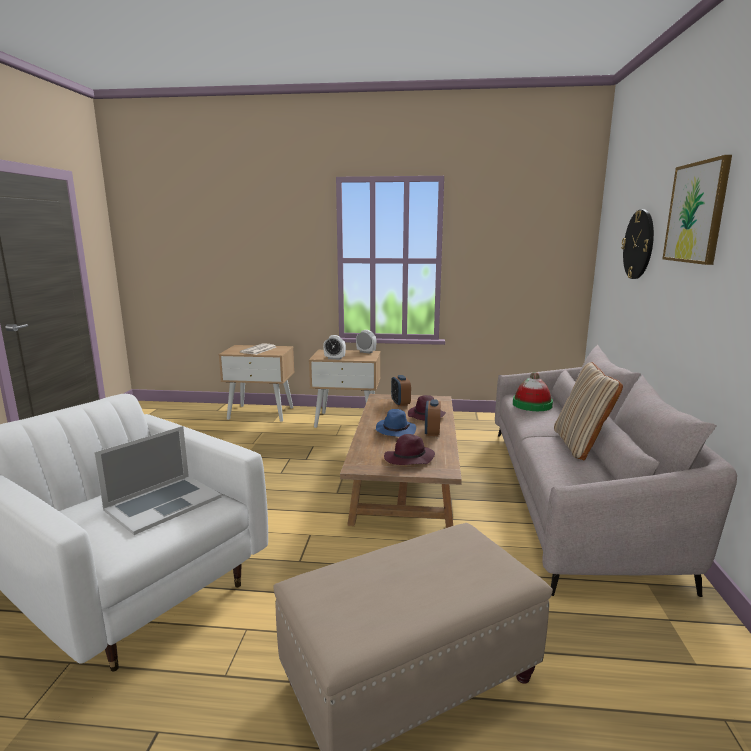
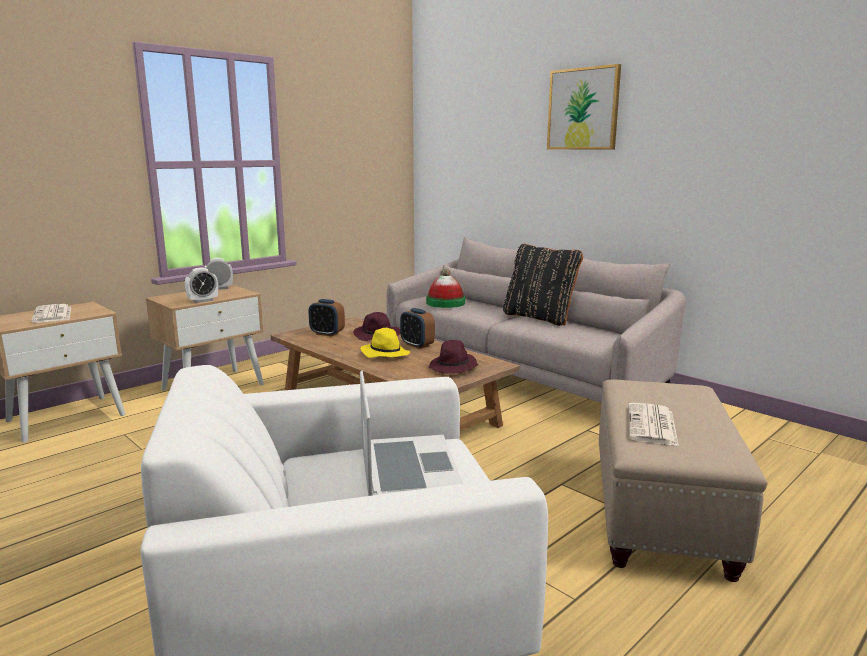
camera: 50 degrees left, 0 degrees up
blue hat [376,409,416,437] -> yellow hat [360,328,410,358]
beige pillow [554,362,623,461] -> black pillow [503,244,583,326]
wall clock [621,210,654,279] -> none
none -> newspaper [628,403,679,446]

